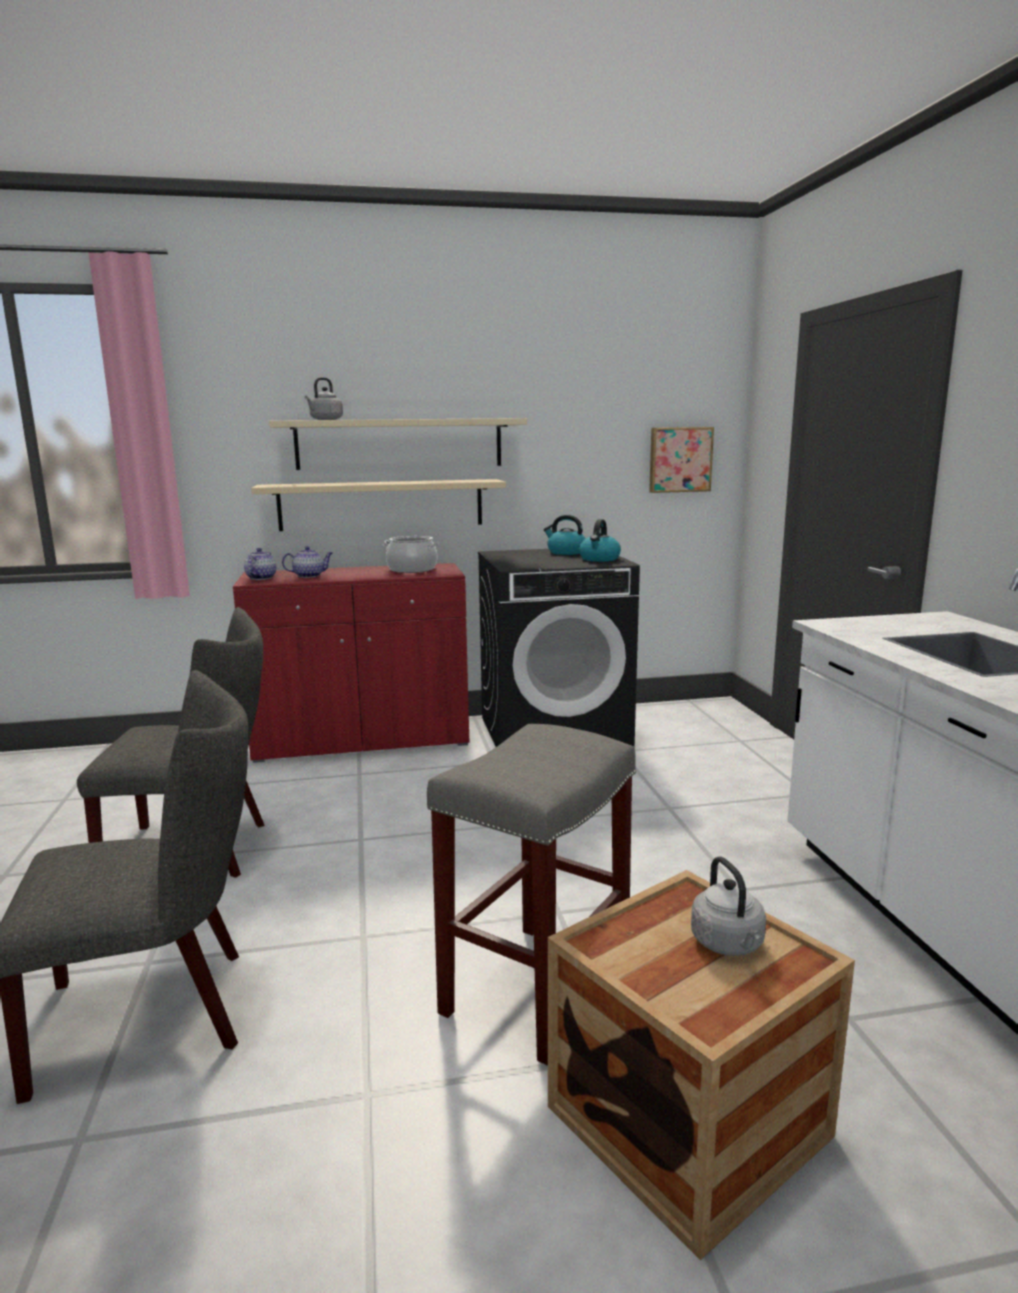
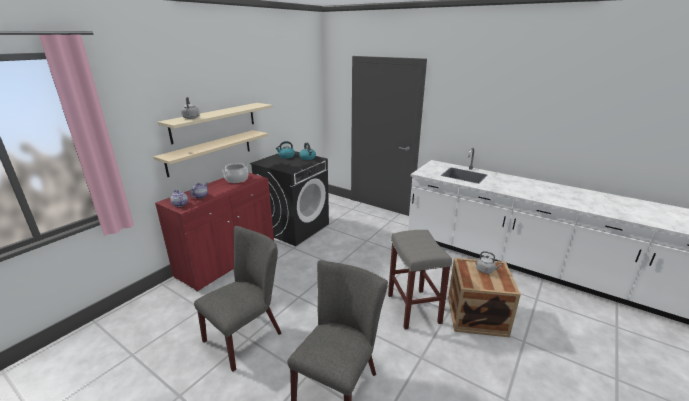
camera: 45 degrees left, 10 degrees up
picture [649,427,714,493] -> none

